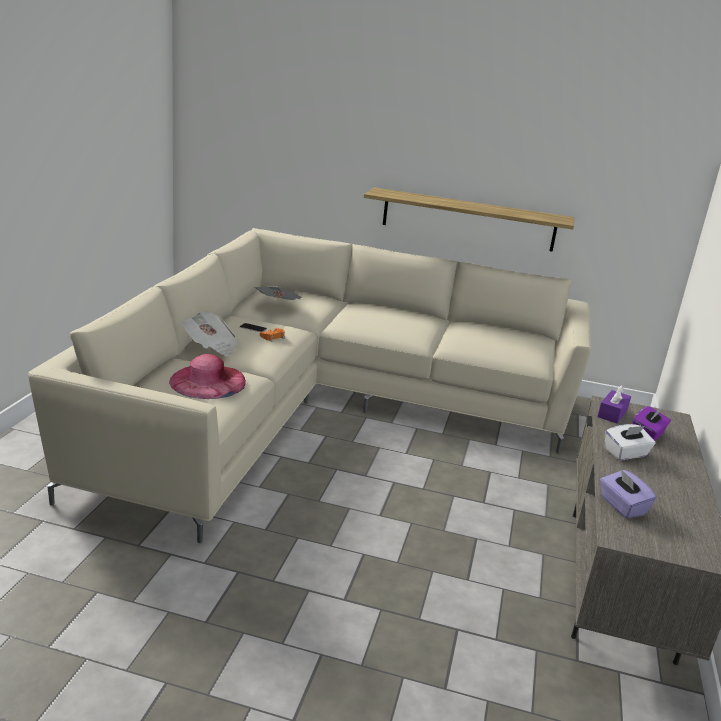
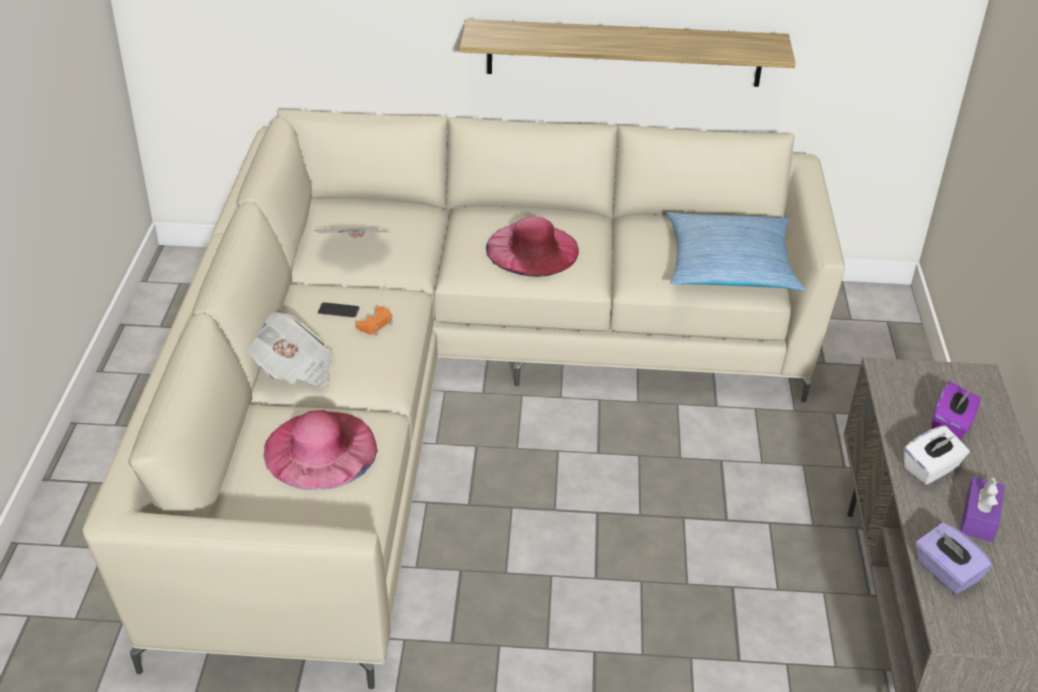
camera: 10 degrees left, 15 degrees up
purple tissue box [597,385,631,423] -> purple tissue box moved to [961,476,1005,542]
none -> pink hat [486,216,579,277]
none -> pillow [666,212,805,290]

